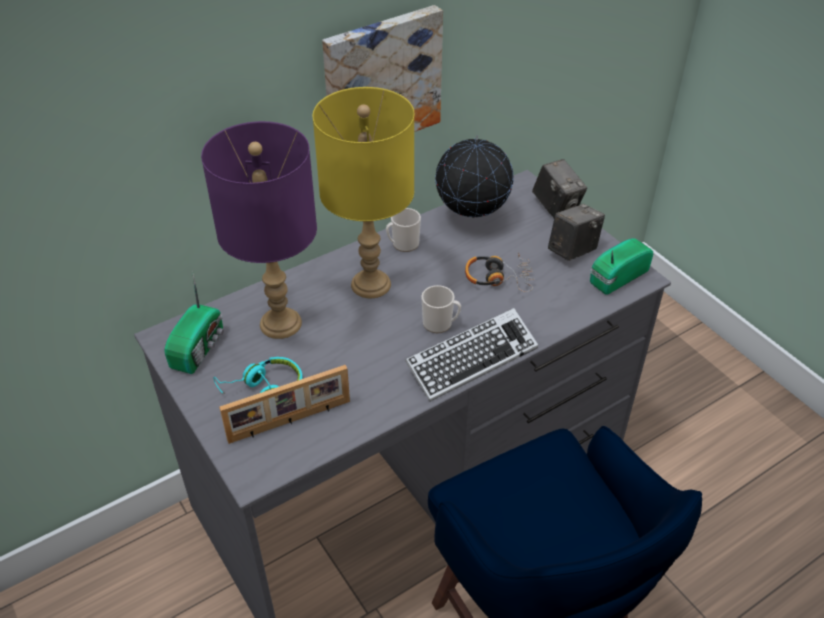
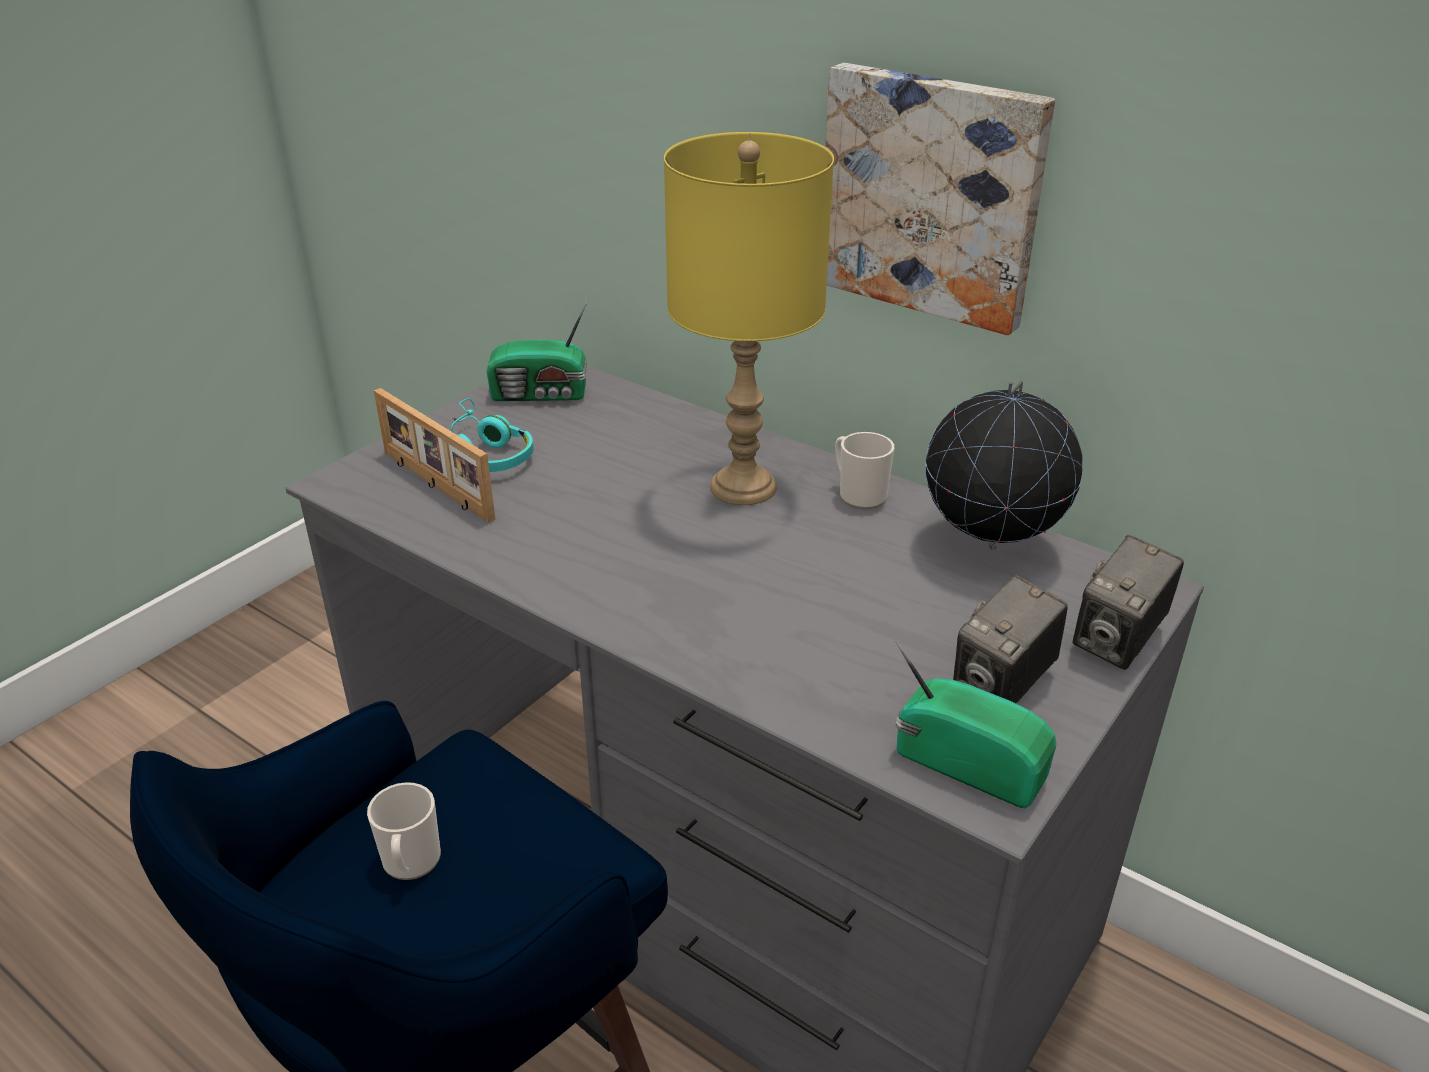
camera: 70 degrees right, 10 degrees down
purple table lamp [201,121,317,339] -> none
keyboard [405,308,538,402] -> none
mug [421,285,461,333] -> mug moved to [367,782,441,880]
headphones [465,253,534,292] -> none
camera [548,204,605,261] -> camera turned 105 degrees clockwise [953,575,1068,703]

